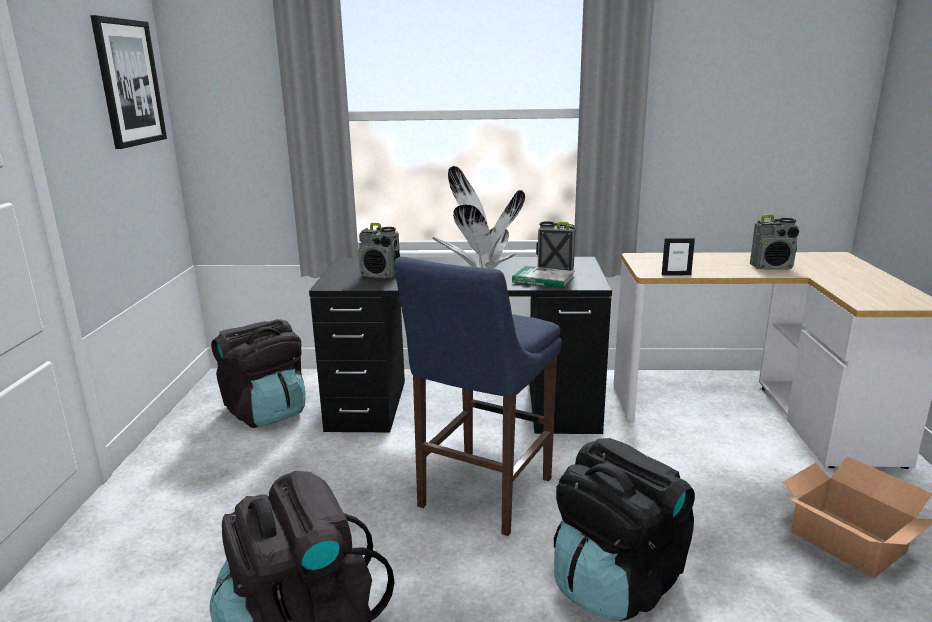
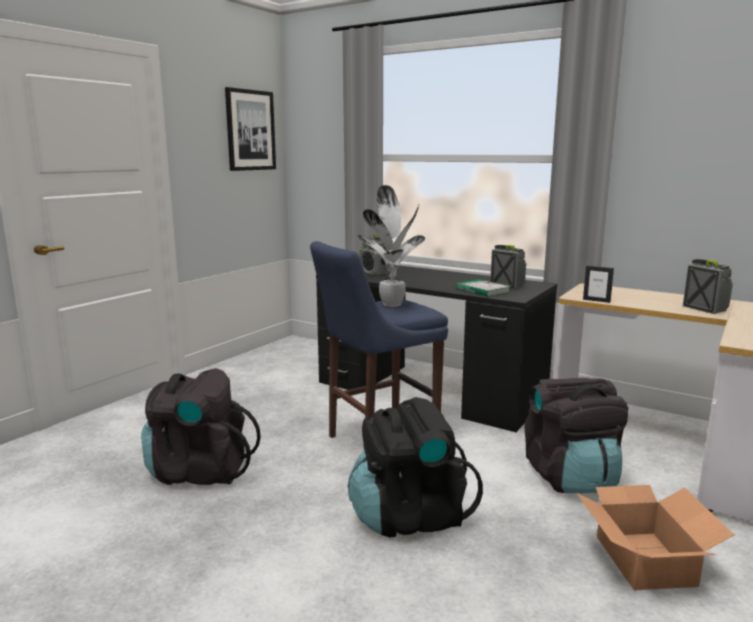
camera: 30 degrees right, 5 degrees down
black backpack [211,319,306,428] -> black backpack moved to [525,378,628,493]
radio [750,215,799,270] -> radio turned 150 degrees counterclockwise [683,259,733,314]

